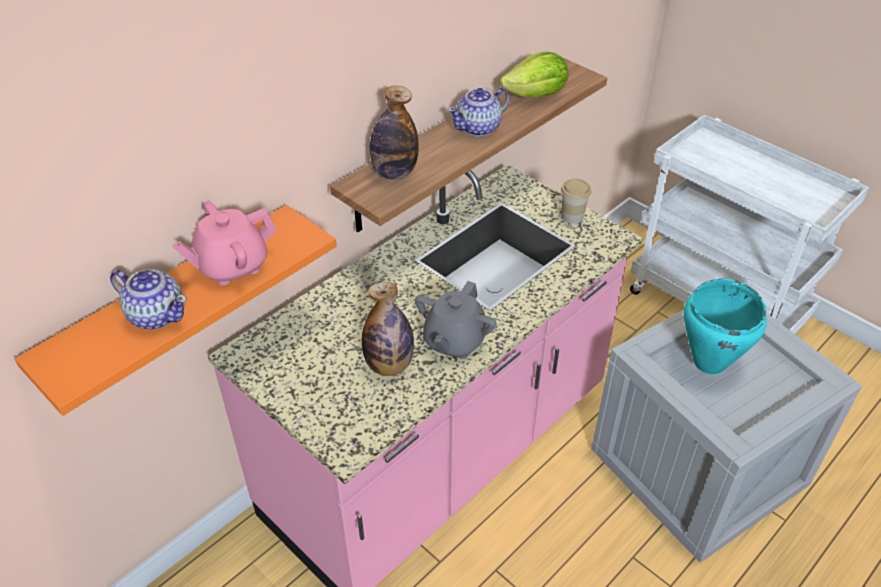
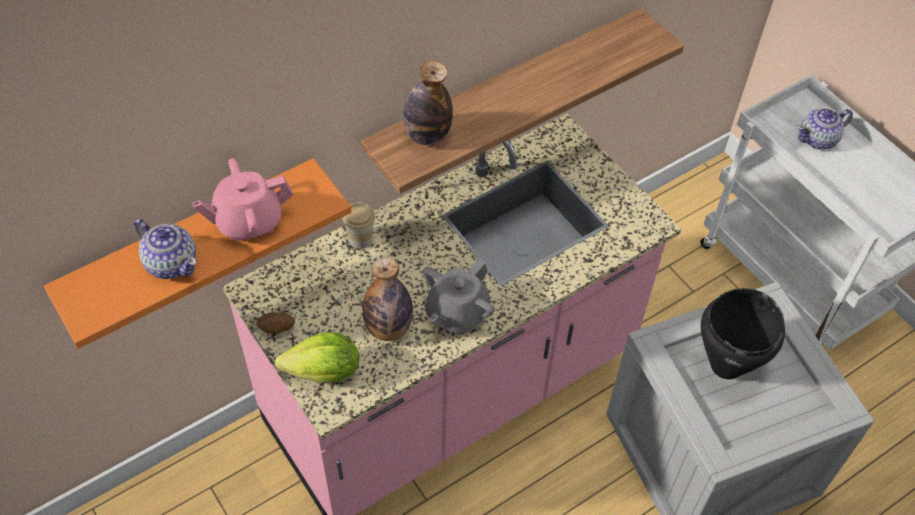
camera: 10 degrees right, 10 degrees up
teapot [448,87,510,136] -> teapot moved to [797,108,853,150]
lettuce [500,52,569,98] -> lettuce moved to [275,332,359,383]
cup [561,178,591,224] -> cup moved to [342,202,375,249]
turquoise cooking pot [684,279,767,374] -> black cooking pot [701,288,785,379]
none -> potato [257,313,295,334]

